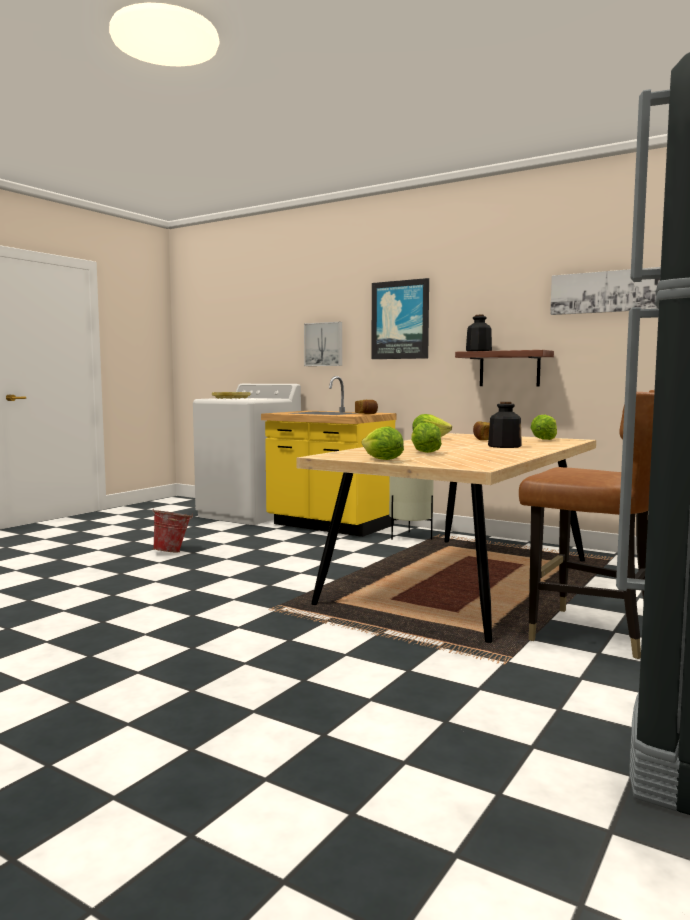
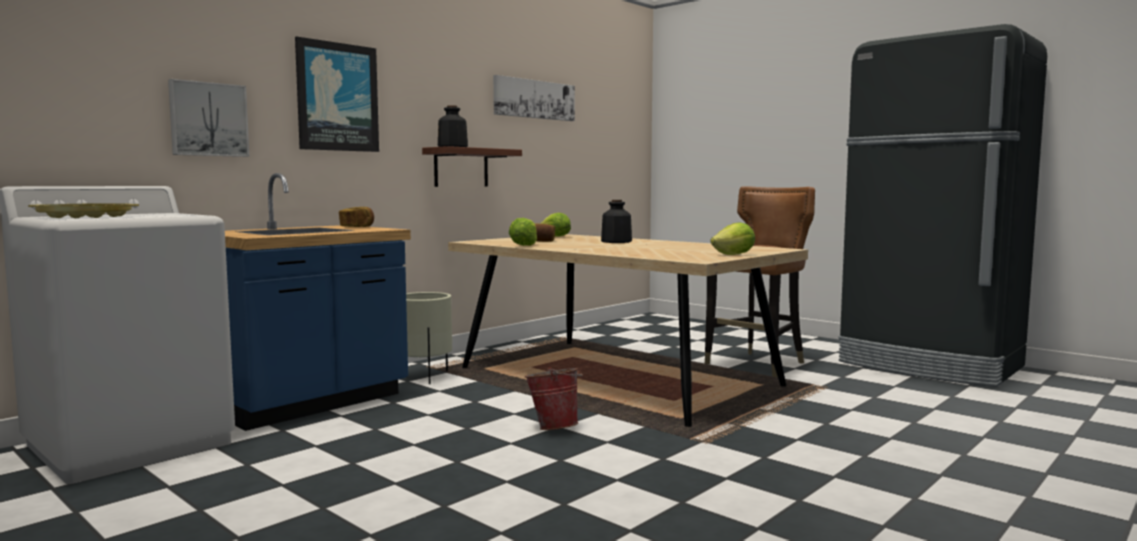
camera: 80 degrees left, 0 degrees up
bucket [152,509,193,552] -> bucket moved to [525,367,583,430]
yellow counter [261,376,397,537] -> blue counter [225,173,411,431]
lettuce [411,422,442,453] -> none

